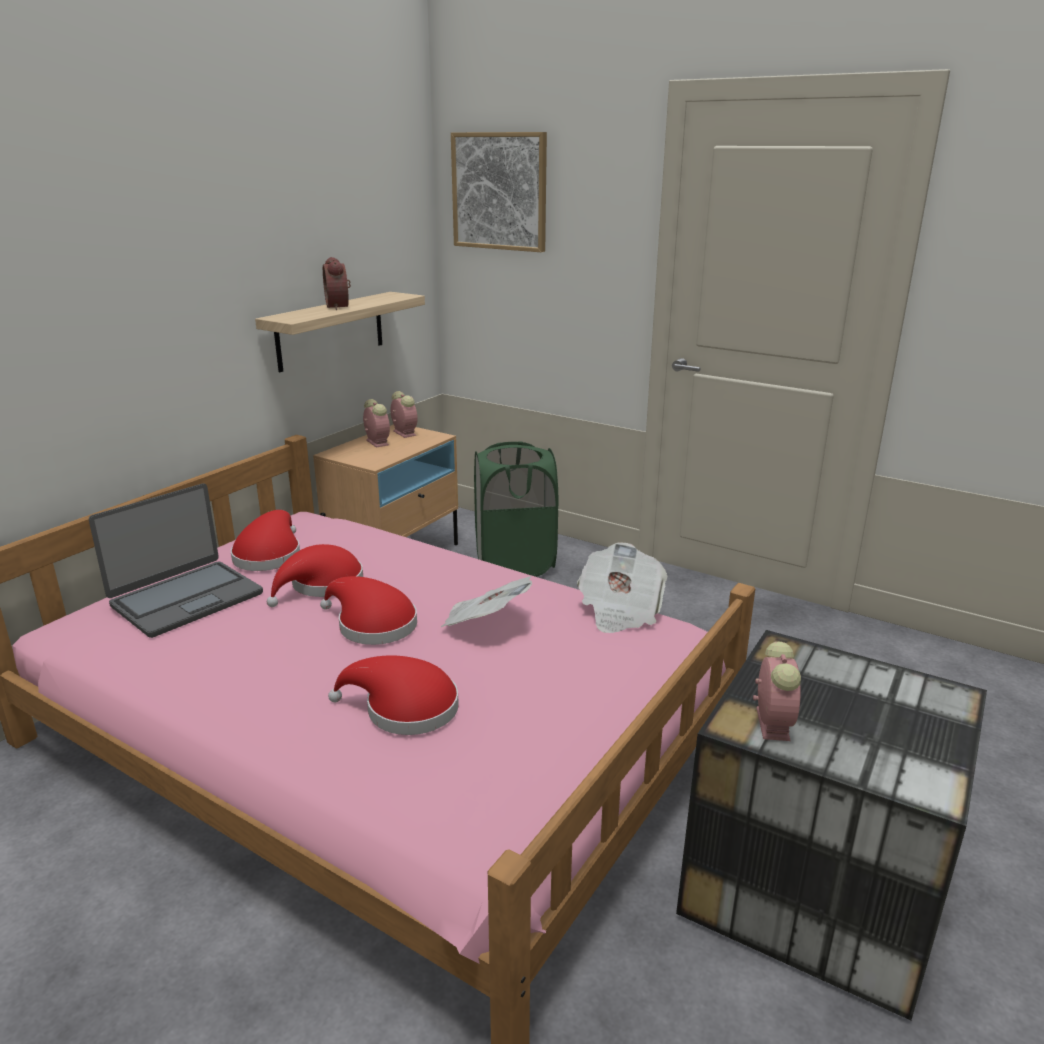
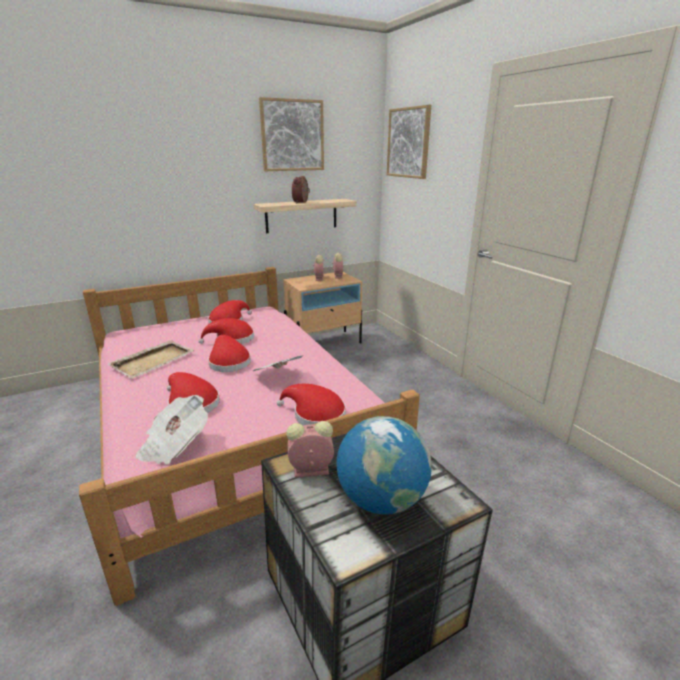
camera: 30 degrees right, 0 degrees up
laptop [89,483,263,638] -> none
green laundry basket [474,441,558,577] -> none
newspaper [577,542,668,633] -> newspaper moved to [136,395,208,465]
alarm clock [753,642,801,741] -> alarm clock turned 135 degrees counterclockwise [286,421,334,478]
none -> beige tray [107,340,195,379]
none -> picture [259,97,324,171]
none -> red hat [277,384,346,426]
none -> globe [337,416,431,515]

